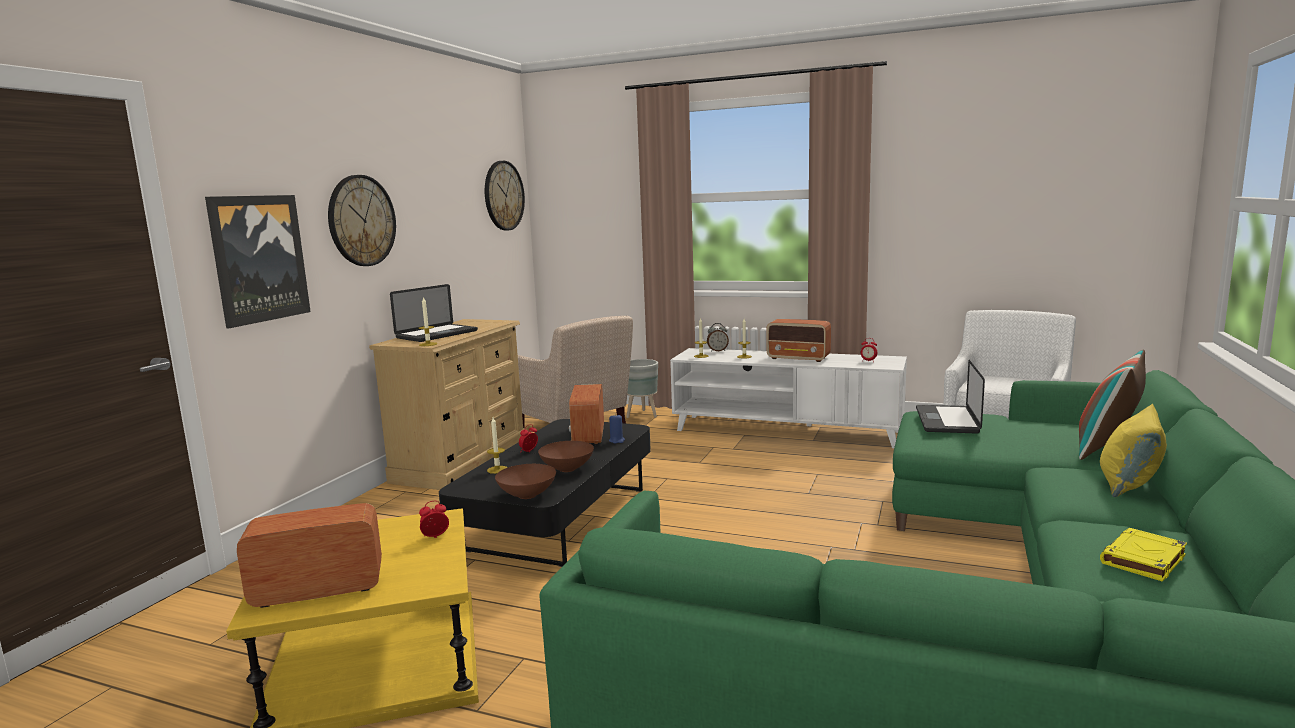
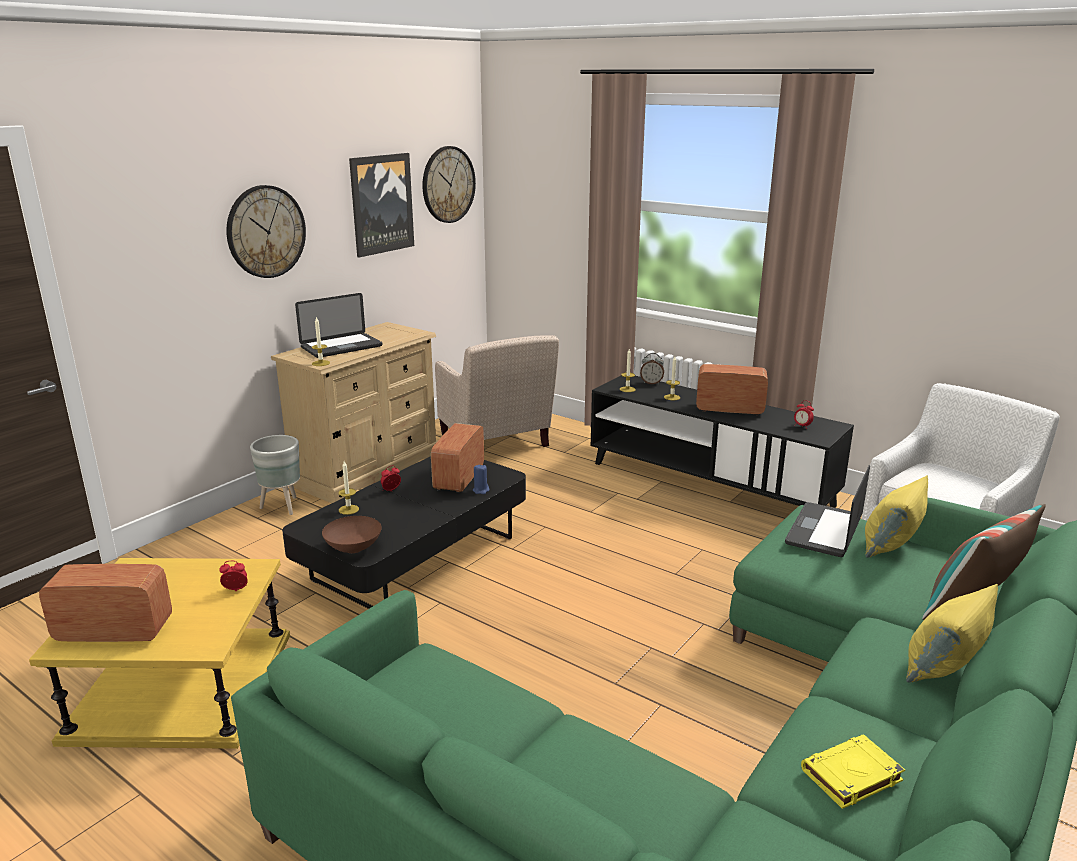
camera: 15 degrees right, 10 degrees up
picture [205,195,311,328] -> picture moved to [349,153,414,258]
brown bowl [538,441,594,472] -> none
grey planter [626,359,658,418] -> grey planter moved to [250,435,300,515]
white tv stand [670,348,907,448] -> black tv stand [591,375,854,508]
radio [766,319,831,362] -> radio turned 150 degrees clockwise [696,364,768,415]
none -> yellow pillow [865,475,928,558]

